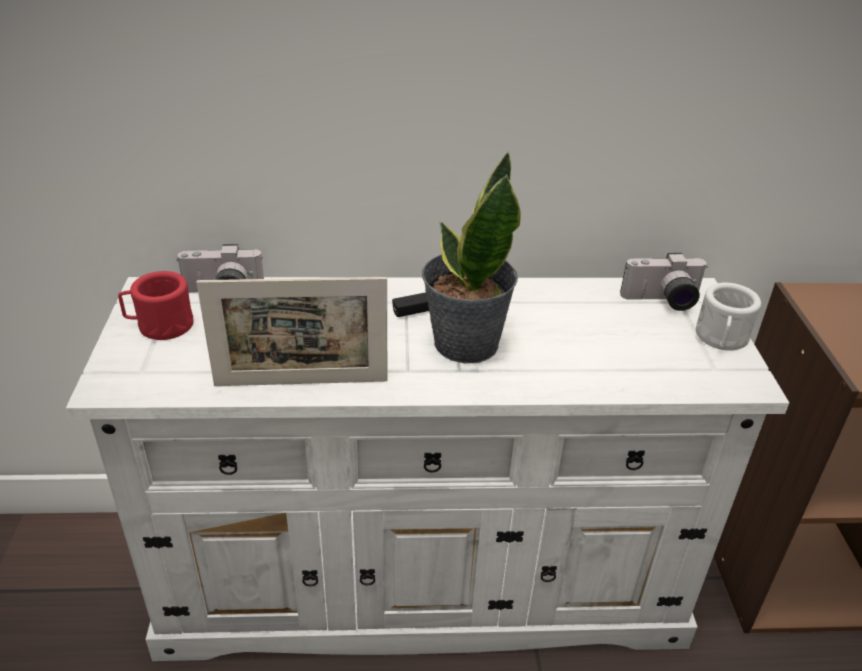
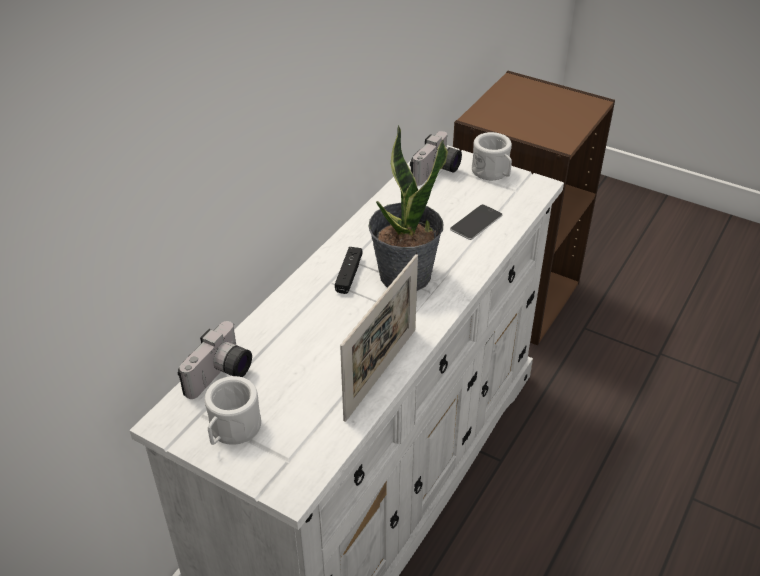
camera: 55 degrees left, 5 degrees up
red mug [118,271,194,340] -> white mug [205,376,261,445]
none -> phone [450,204,503,240]

